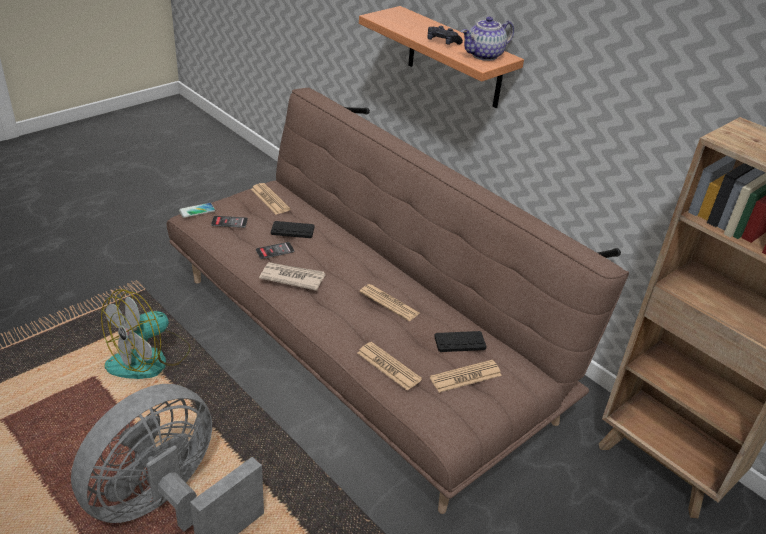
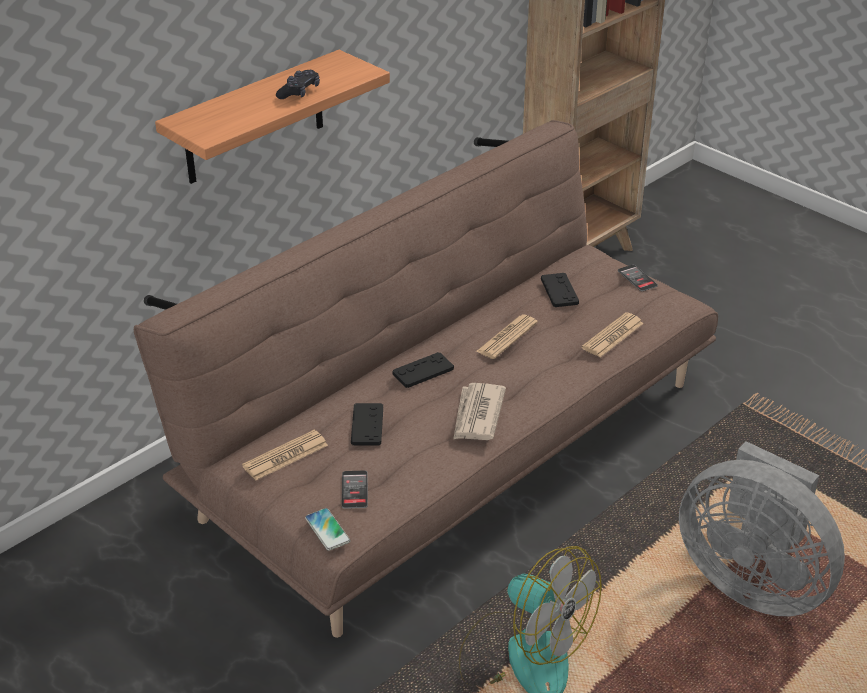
camera: 90 degrees left, 0 degrees up
phone [256,242,294,259] -> phone moved to [618,265,658,291]
newspaper [430,360,502,393] -> none
teapot [461,17,514,61] -> none
none -> black game controller [392,352,454,388]

